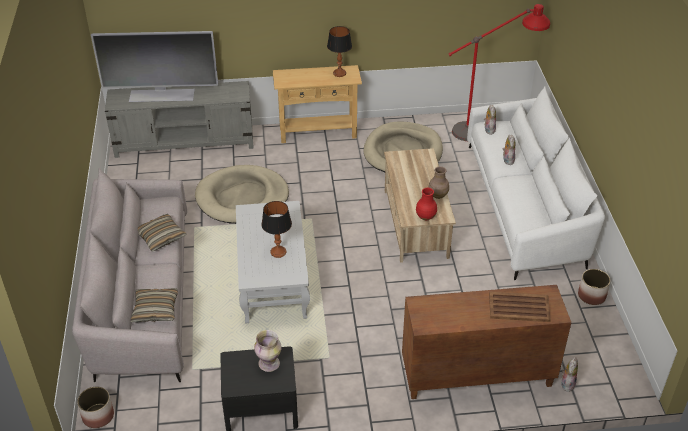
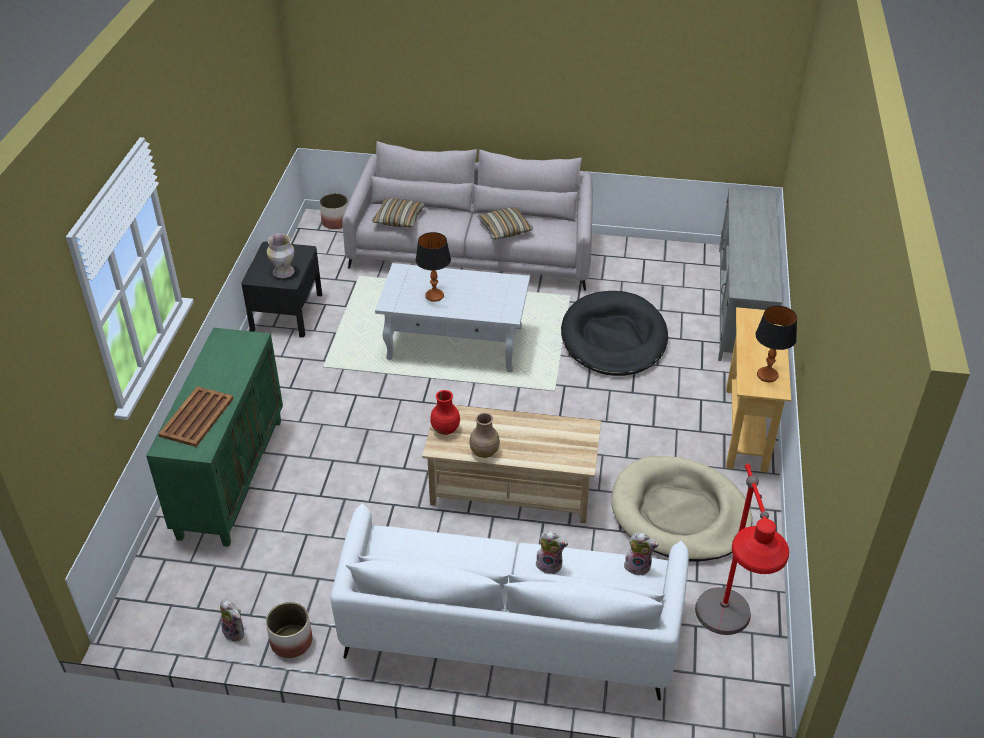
camera: 105 degrees right, 0 degrees up
television [91,31,218,102] -> none
beige dog bed [195,165,289,224] -> black dog bed [561,291,668,376]
brown cabinet [402,285,572,399] -> green cabinet [146,328,283,547]
plush toy [561,357,578,392] -> plush toy moved to [220,599,244,642]

